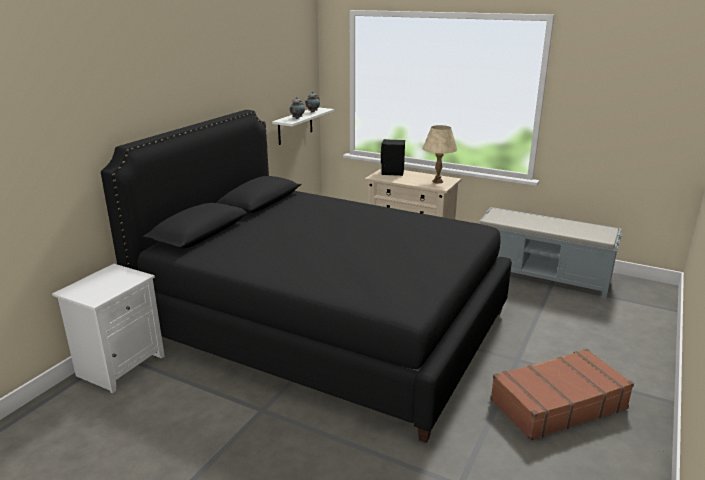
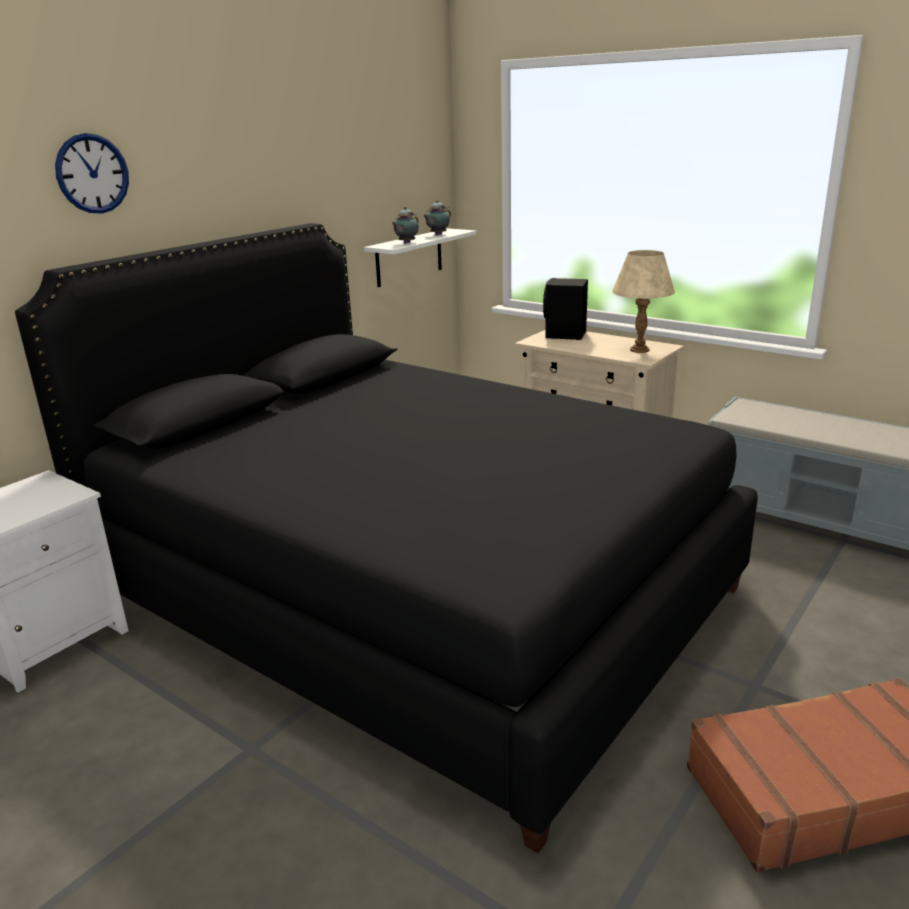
camera: 10 degrees right, 0 degrees up
none -> wall clock [55,133,129,214]

